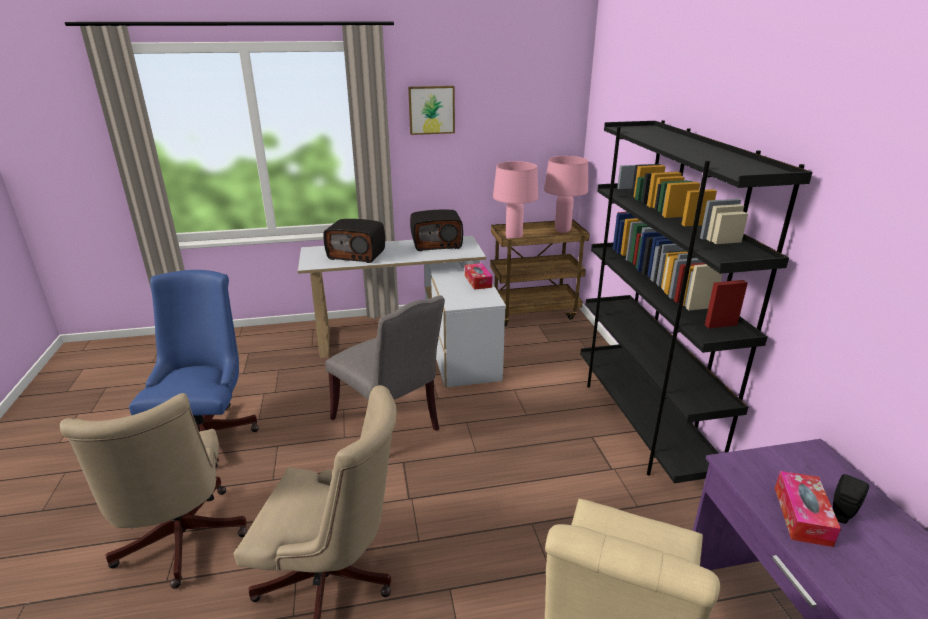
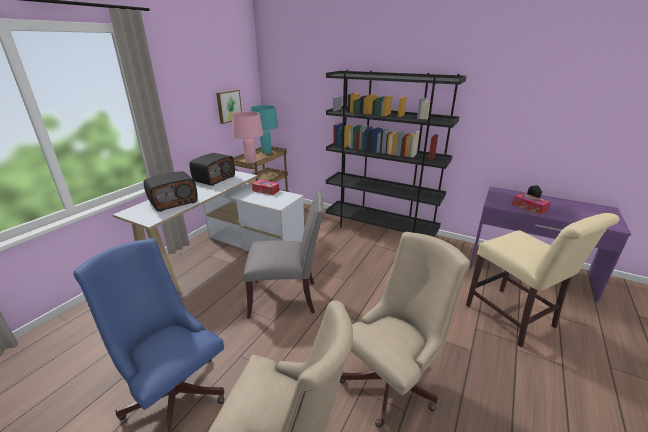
camera: 50 degrees left, 0 degrees up
picture [408,86,455,135] -> picture moved to [216,90,242,124]
pink table lamp [544,156,588,233] -> turquoise table lamp [250,105,278,154]

